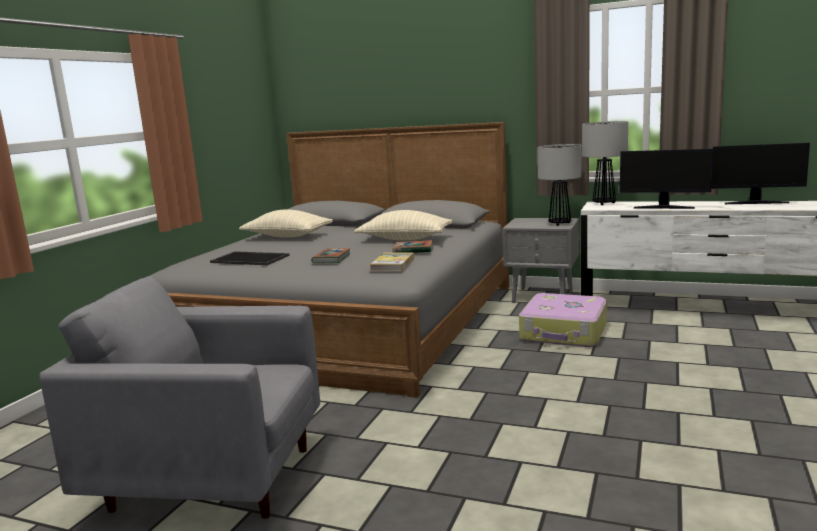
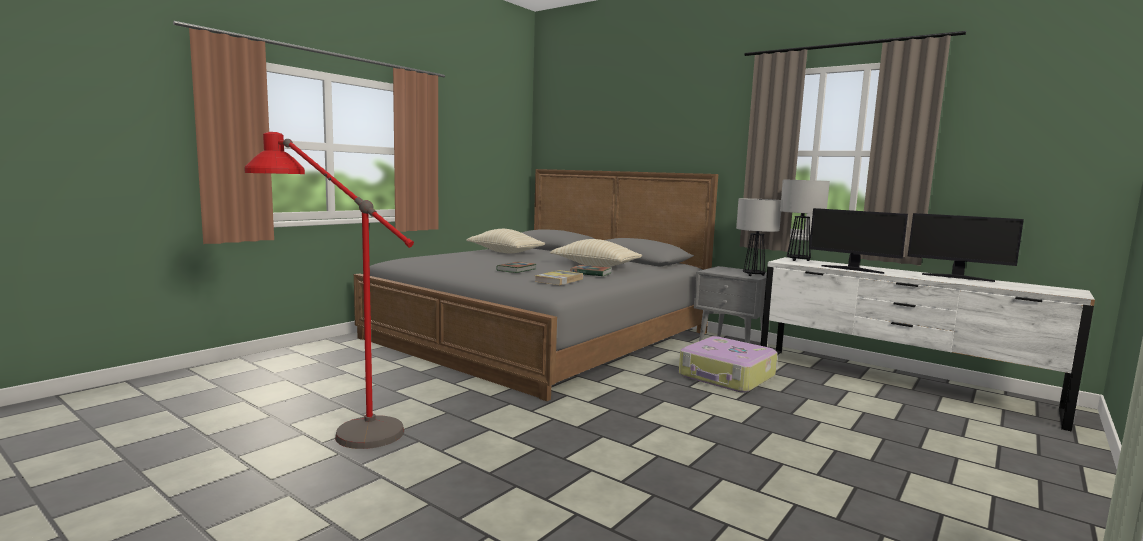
camera: 15 degrees right, 5 degrees down
grey armchair [39,276,320,519] -> red floor lamp [245,132,414,449]
tray [210,251,289,265] -> none

